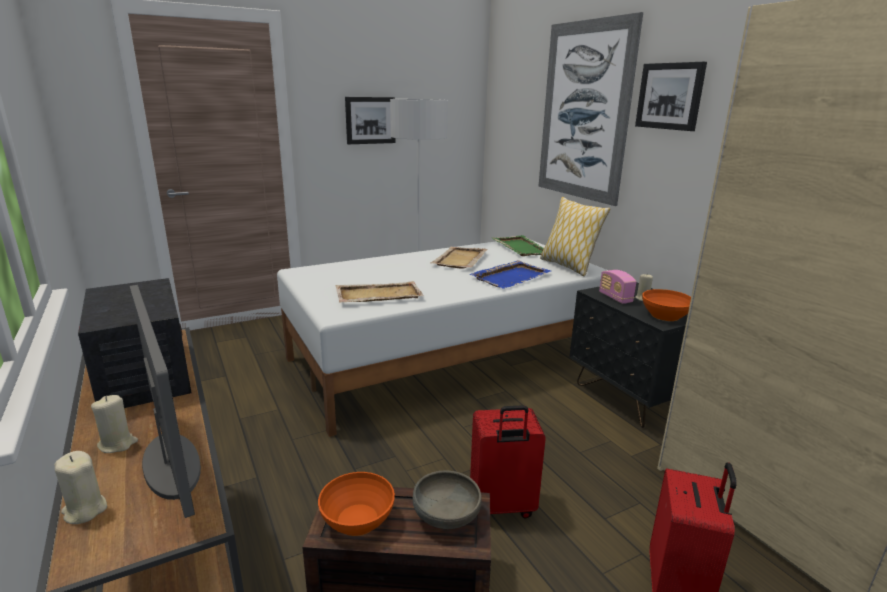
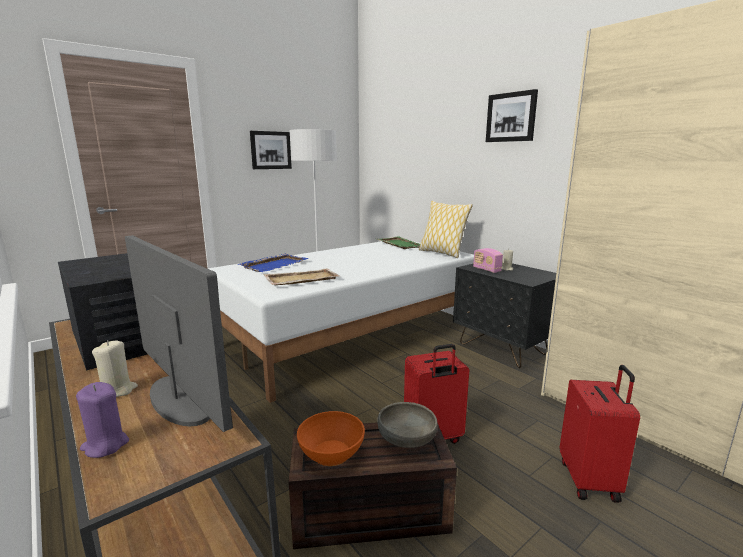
camera: 10 degrees left, 5 degrees down
beige candle [54,451,107,524] -> purple candle [76,382,129,458]
beige tray [431,247,488,269] -> none
blue tray [470,260,551,289] -> blue tray moved to [238,253,309,272]
picture [538,12,643,206] -> none
orange bowl [642,289,691,321] -> none

